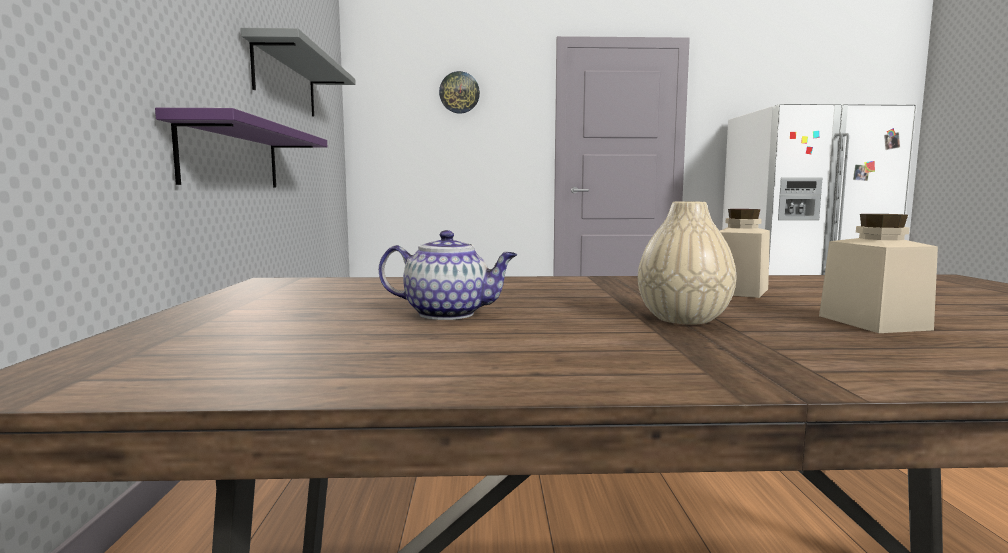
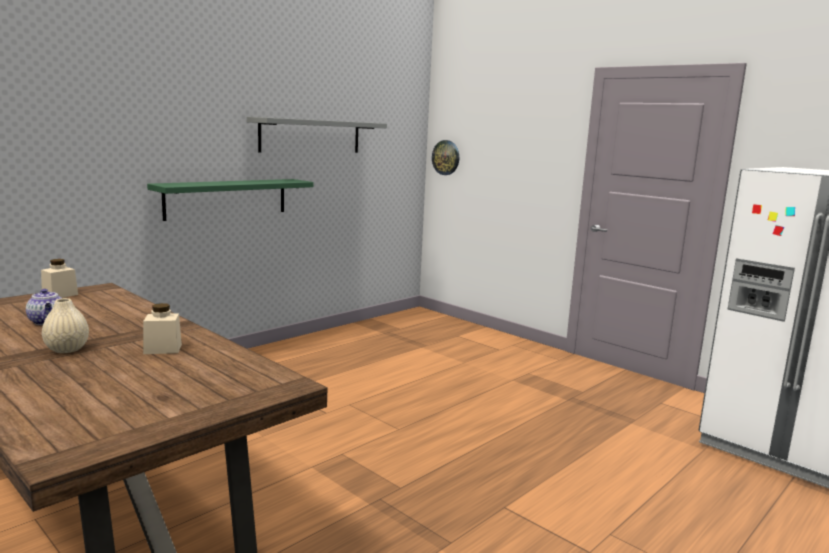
camera: 45 degrees right, 5 degrees up
purple shelf [155,108,327,188] -> green shelf [147,179,314,221]
wall clock [439,71,480,113] -> wall clock moved to [432,140,459,175]
beige jar [819,214,938,333] -> beige jar moved to [41,259,78,298]

